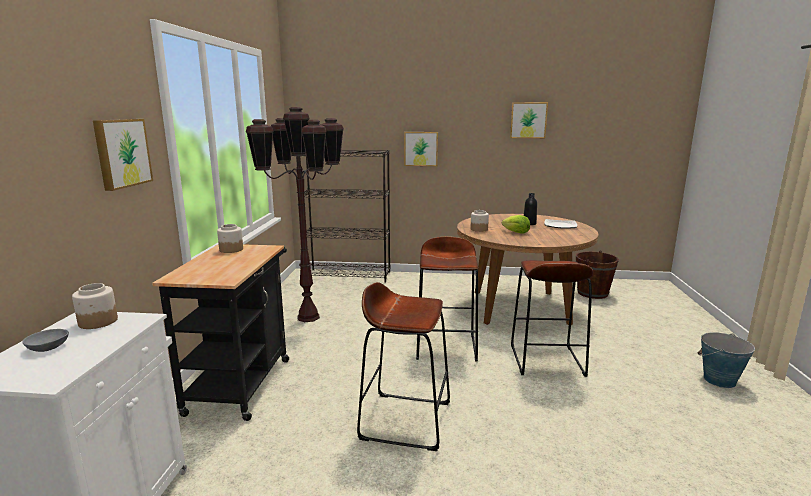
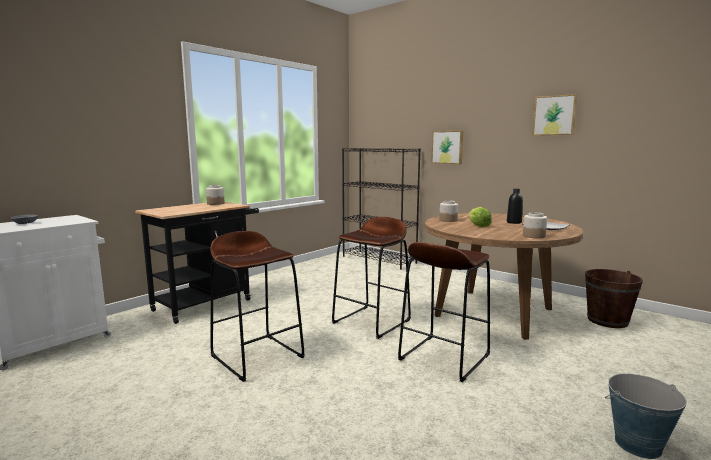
camera: 35 degrees right, 5 degrees down
jar [72,283,118,329] -> jar moved to [523,212,547,239]
picture [93,119,153,191] -> none
brown floor lamp [246,107,344,322] -> none

